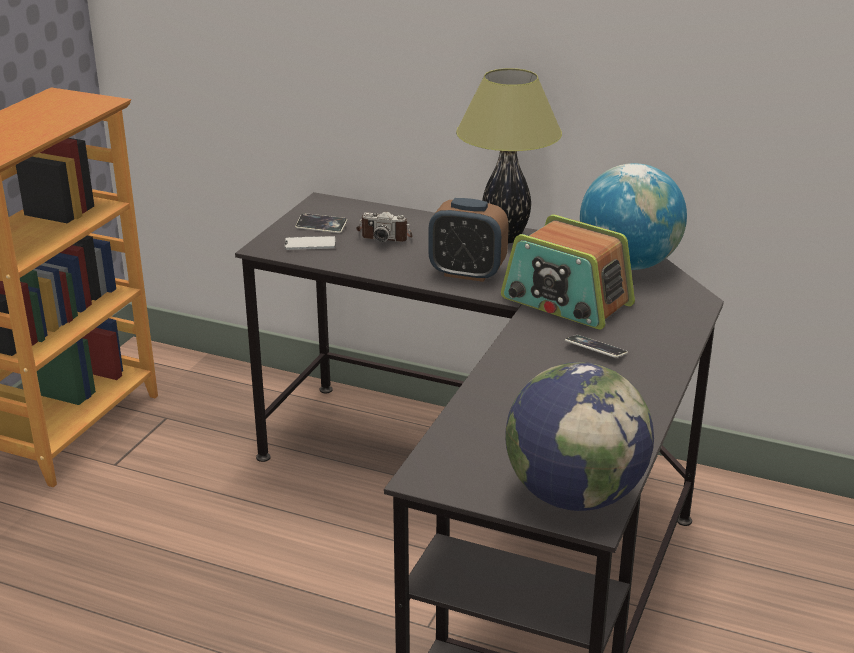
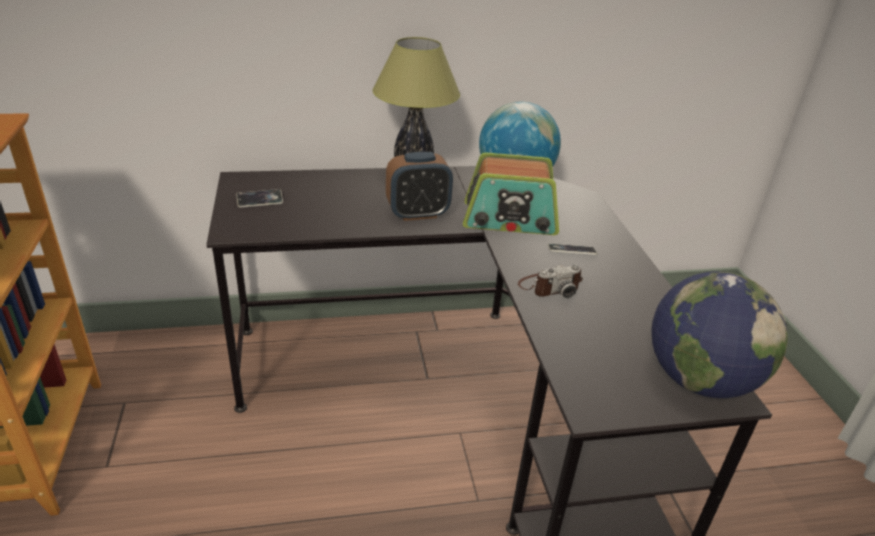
camera: 35 degrees left, 5 degrees up
phone [285,236,336,250] -> none
camera [356,212,412,242] -> camera moved to [518,265,583,298]

